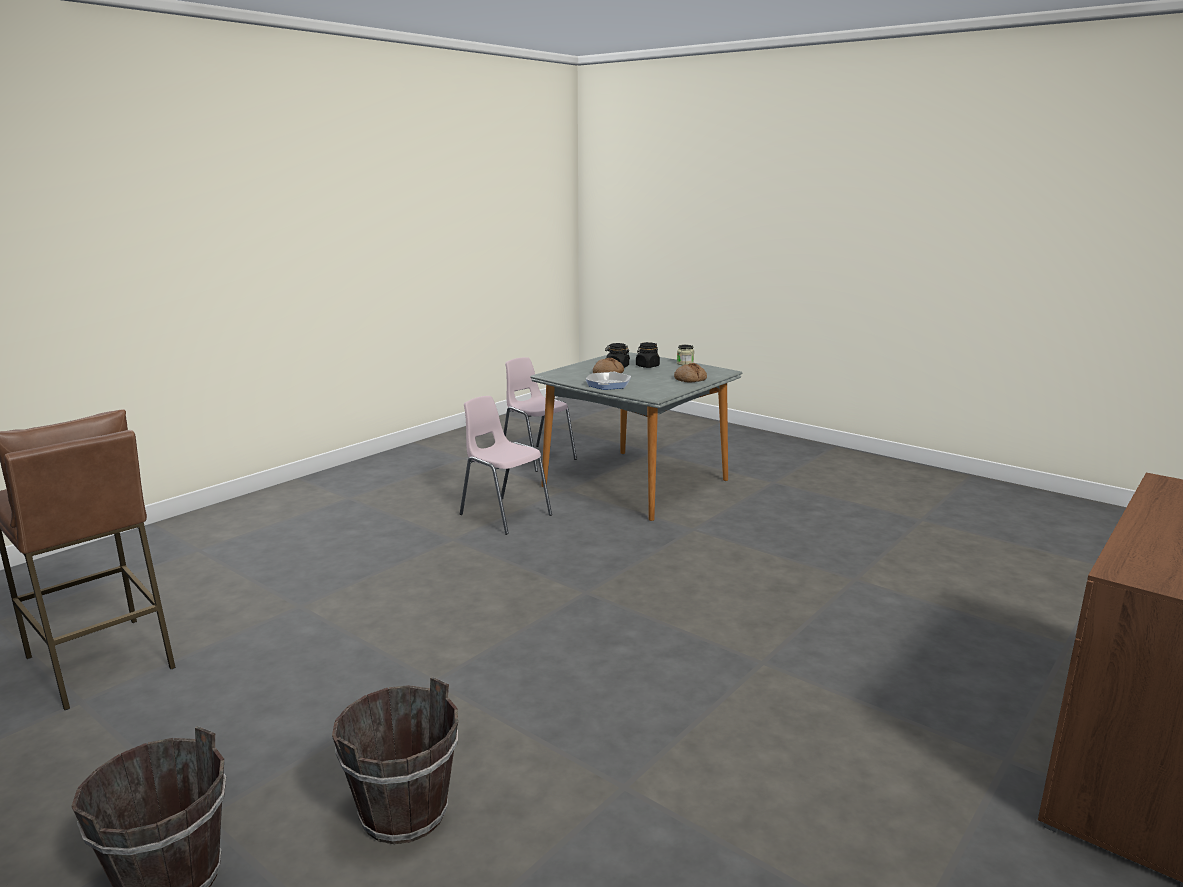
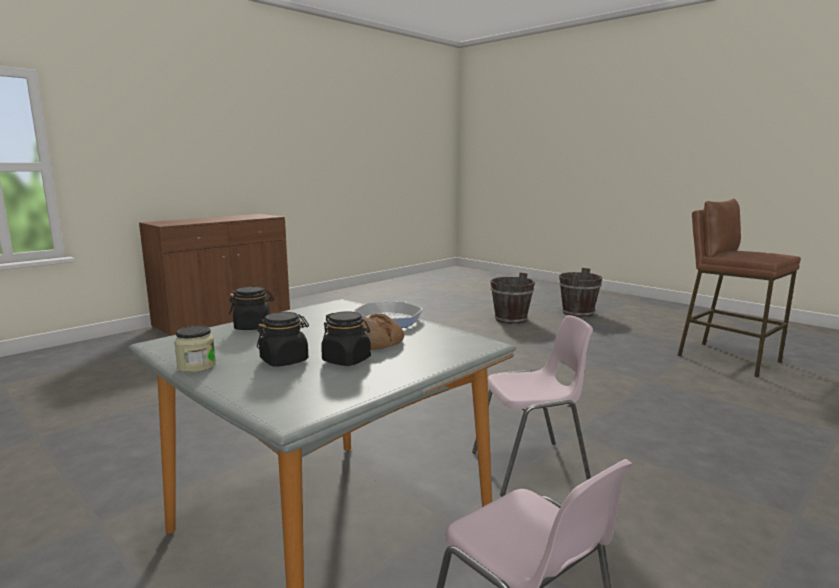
camera: 175 degrees left, 5 degrees down
pink chair [460,396,552,535] -> pink chair turned 60 degrees counterclockwise [472,315,593,496]
bread [674,363,707,382] -> black jar [229,287,274,330]

